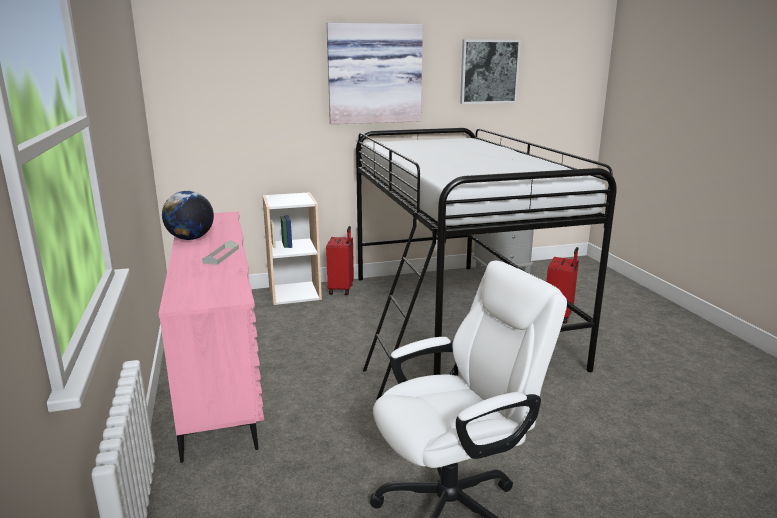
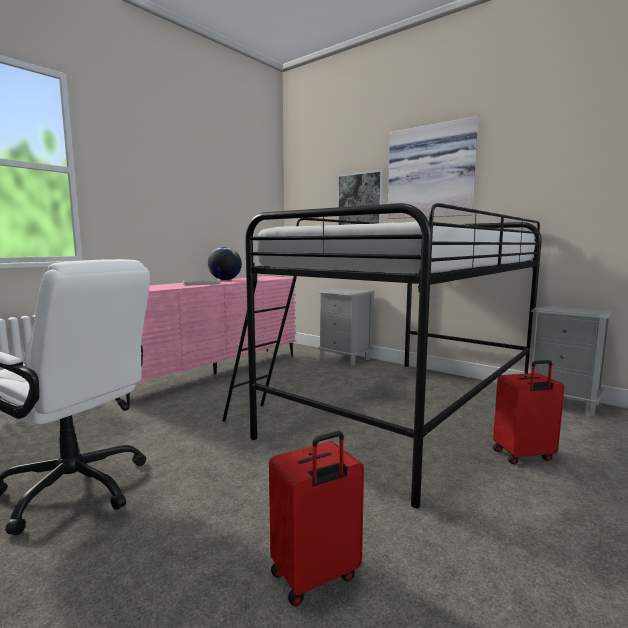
camera: 55 degrees right, 10 degrees down
bookcase [262,192,322,305] -> grey nightstand [318,288,375,366]
red suitcase [326,226,354,295] -> red suitcase moved to [269,431,364,606]
picture [460,39,521,104] -> picture moved to [337,169,384,225]

